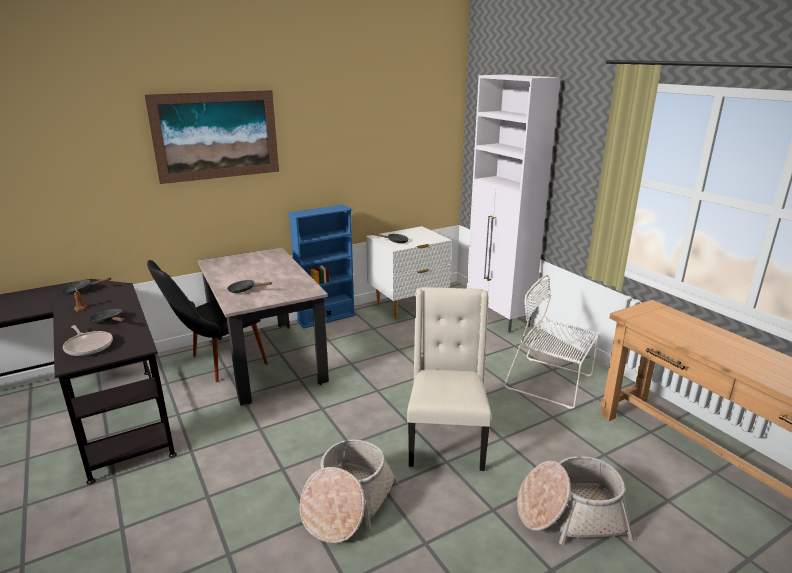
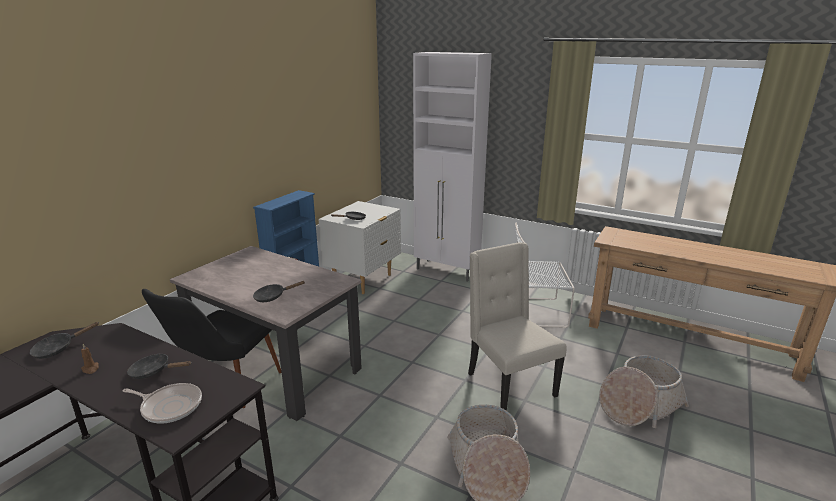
camera: 30 degrees left, 0 degrees up
picture [144,90,279,184] -> none

